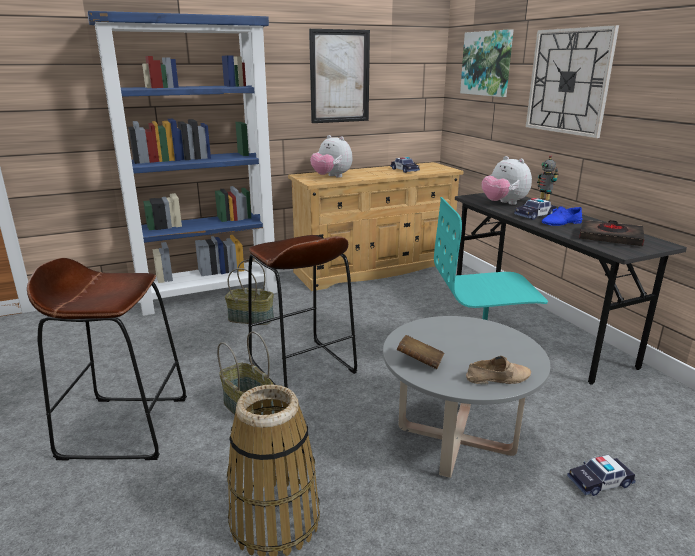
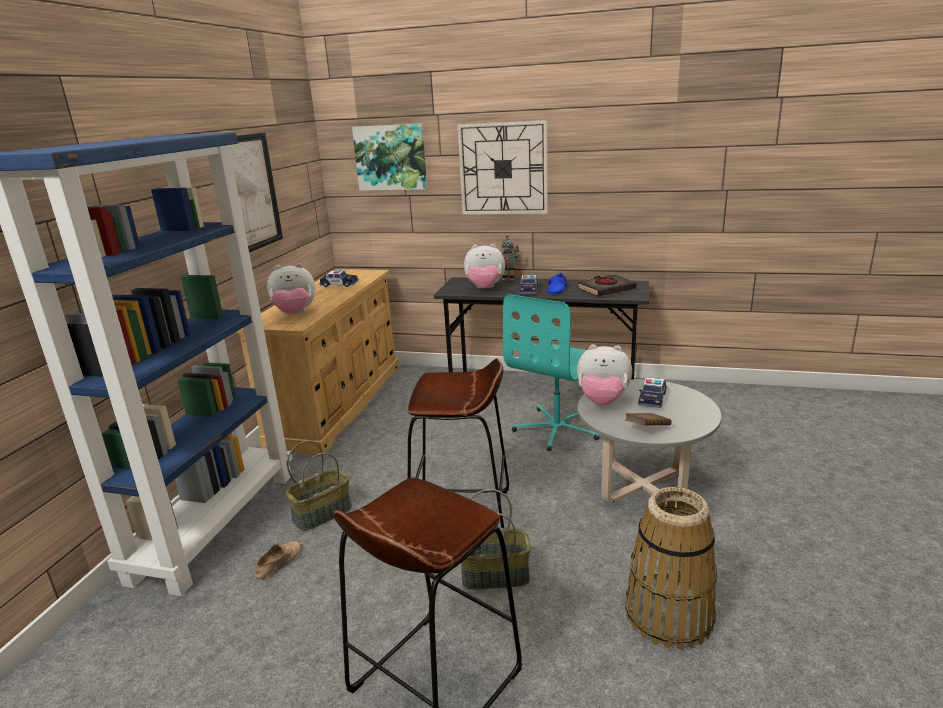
camera: 50 degrees left, 0 degrees up
beige shoe [466,356,531,384] -> beige shoe moved to [254,541,301,579]
toy car [567,455,636,496] -> toy car moved to [638,377,667,408]
none -> plush toy [577,344,632,405]

